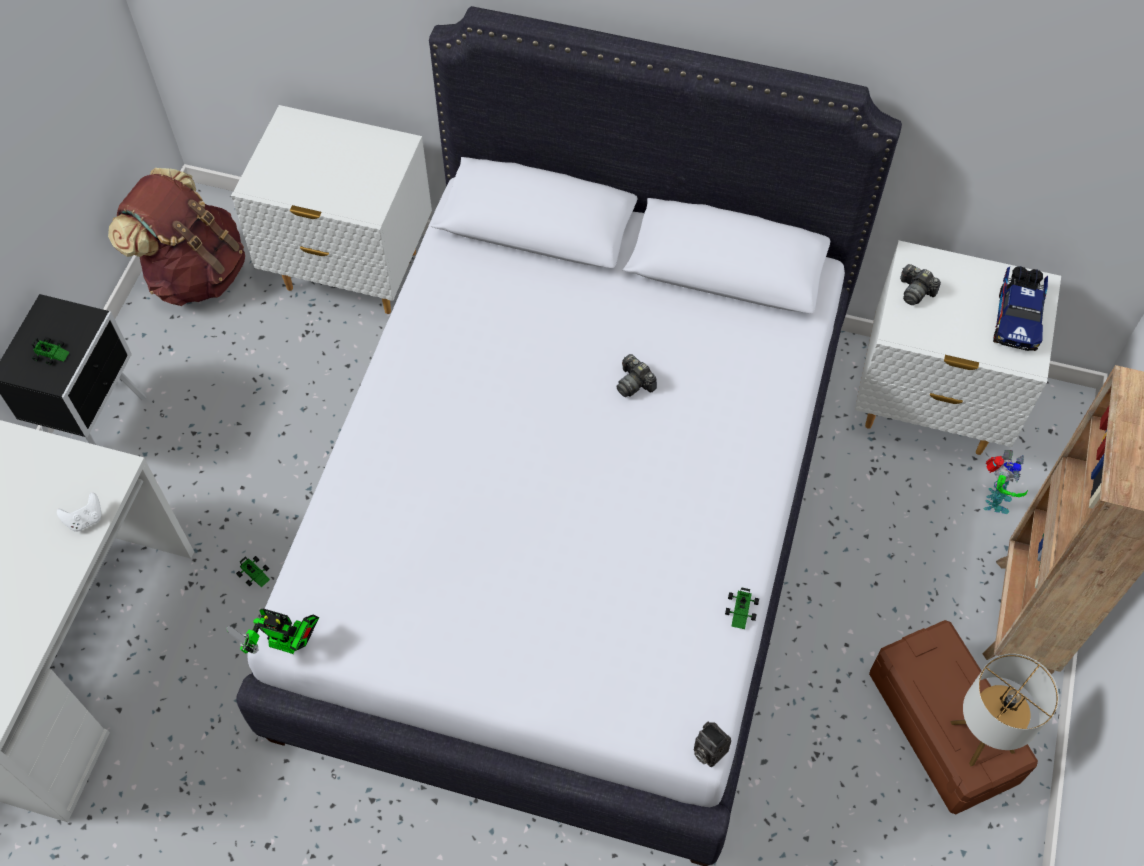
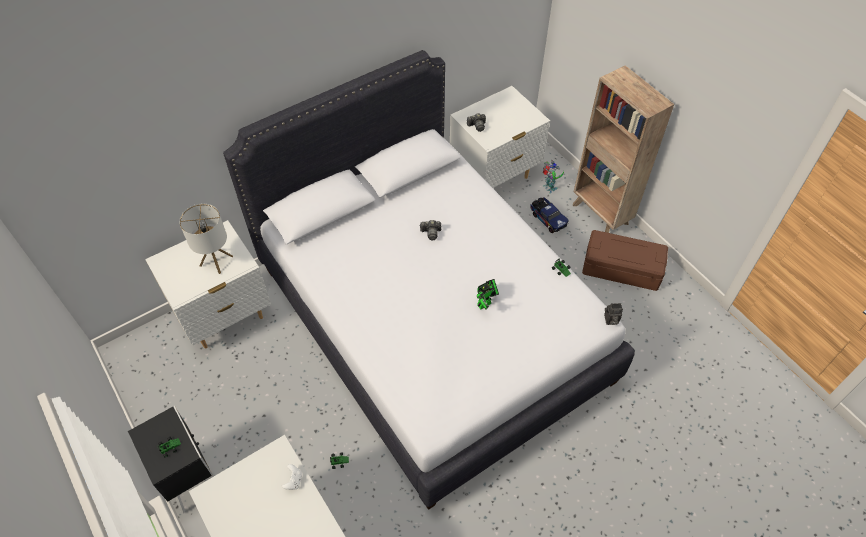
camera: 50 degrees left, 5 degrees down
brown backpack [108,168,245,306] -> none
toy robot [226,608,319,654] -> toy robot moved to [477,279,499,310]
table lamp [951,654,1059,766] -> table lamp moved to [179,204,233,274]
toy truck [993,266,1048,351] -> toy truck moved to [530,197,569,233]

